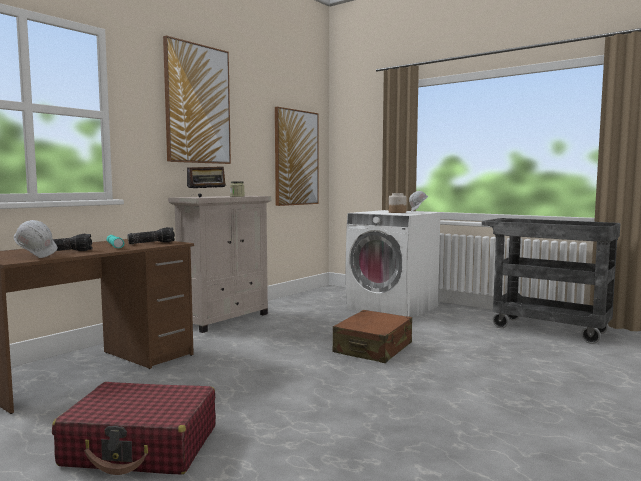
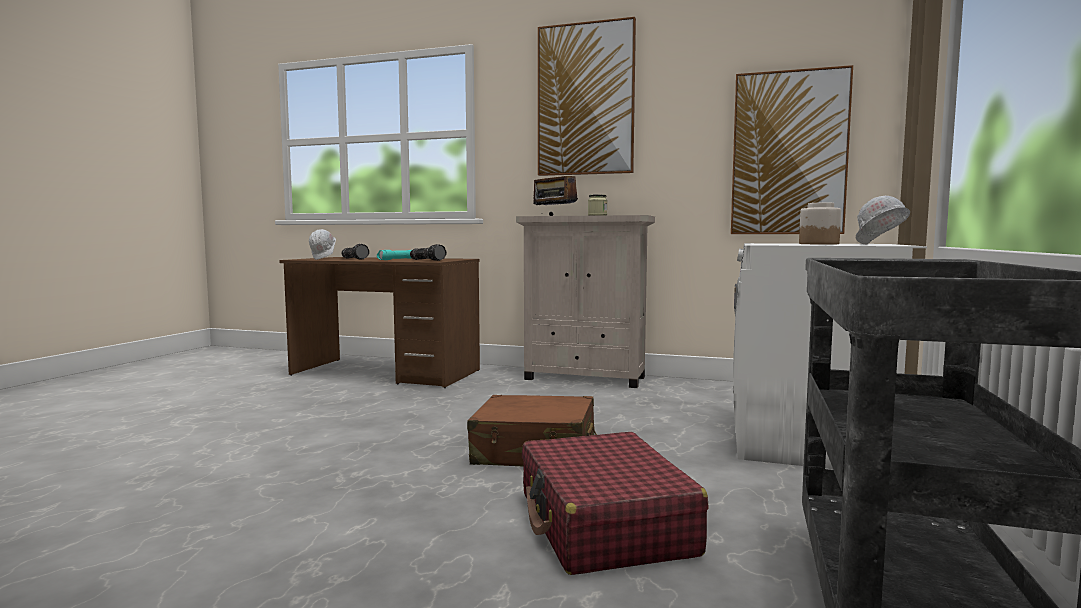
camera: 70 degrees right, 0 degrees up
red suitcase [52,382,216,475] -> red suitcase moved to [522,432,709,575]

